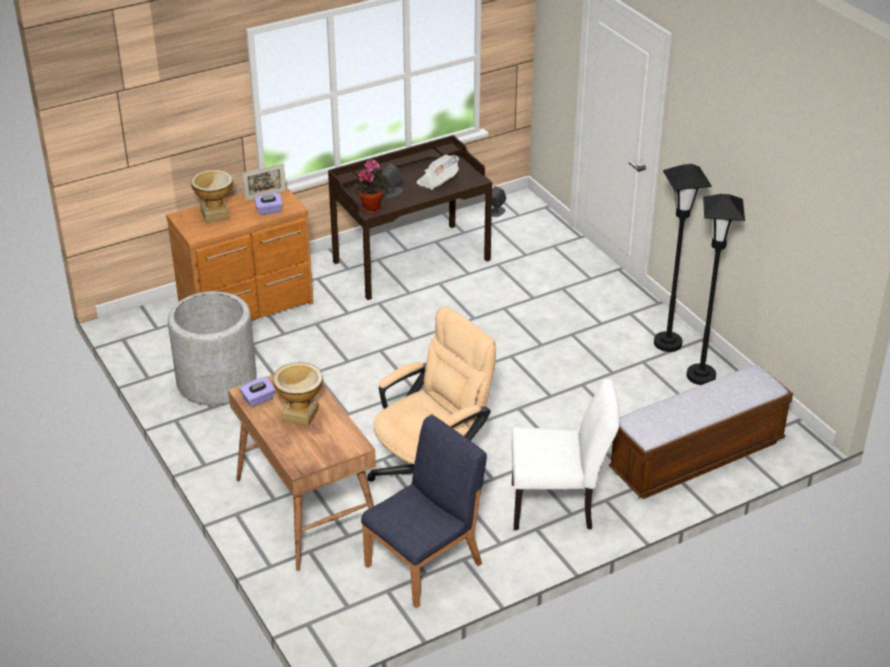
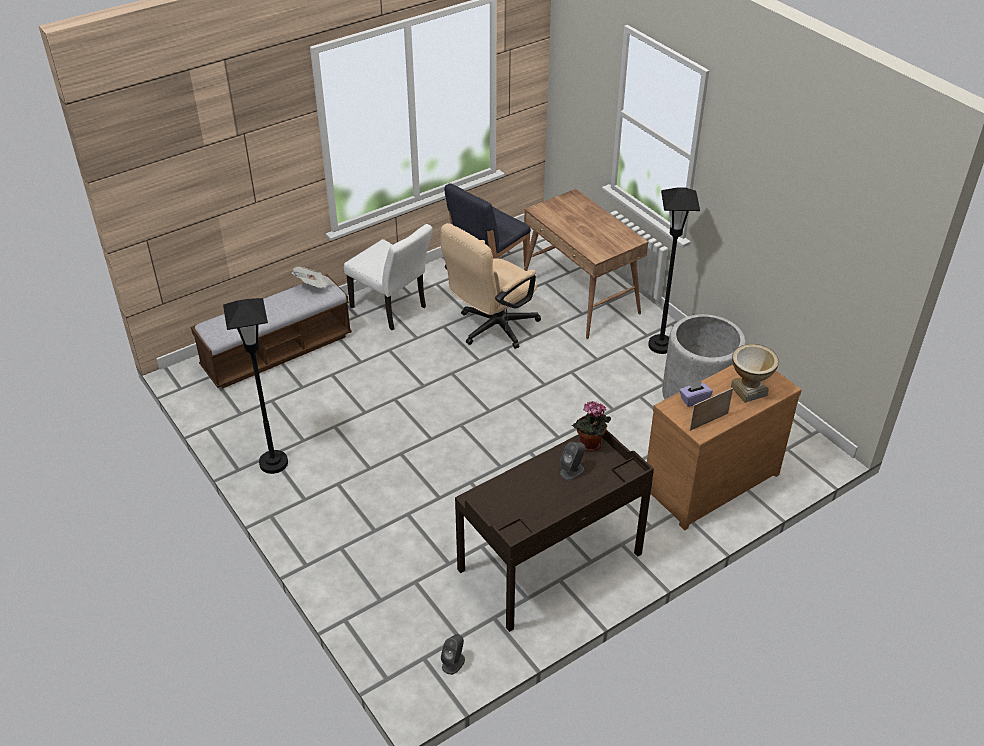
camera: 175 degrees right, 5 degrees up
purple tissue box [240,377,275,407] -> none
vase [273,362,323,427] -> none
newspaper [417,155,459,190] -> newspaper moved to [292,266,335,288]
white chair [512,379,619,530] -> white chair turned 135 degrees counterclockwise [344,224,432,330]
black floor lamp [687,194,745,385] -> black floor lamp moved to [648,187,700,354]

